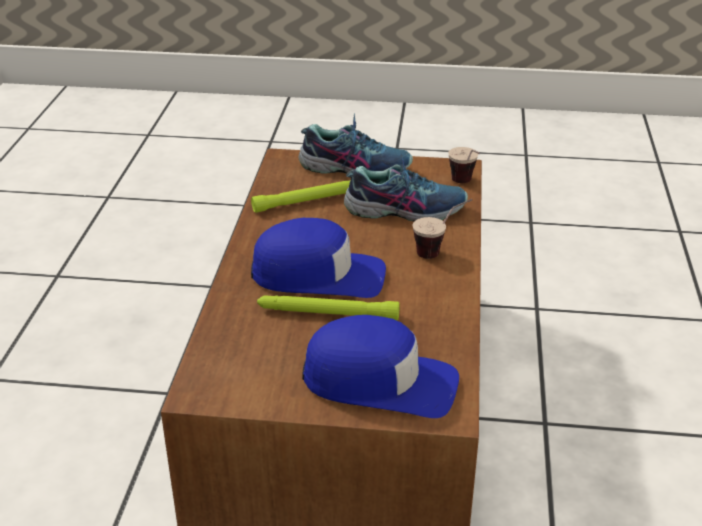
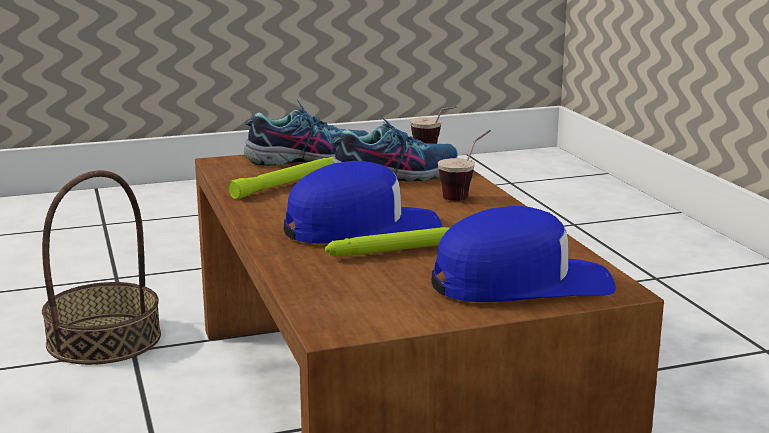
camera: 25 degrees left, 15 degrees down
none -> basket [42,170,161,365]

